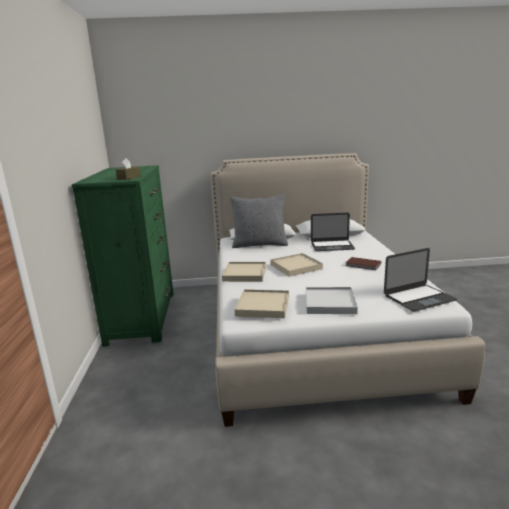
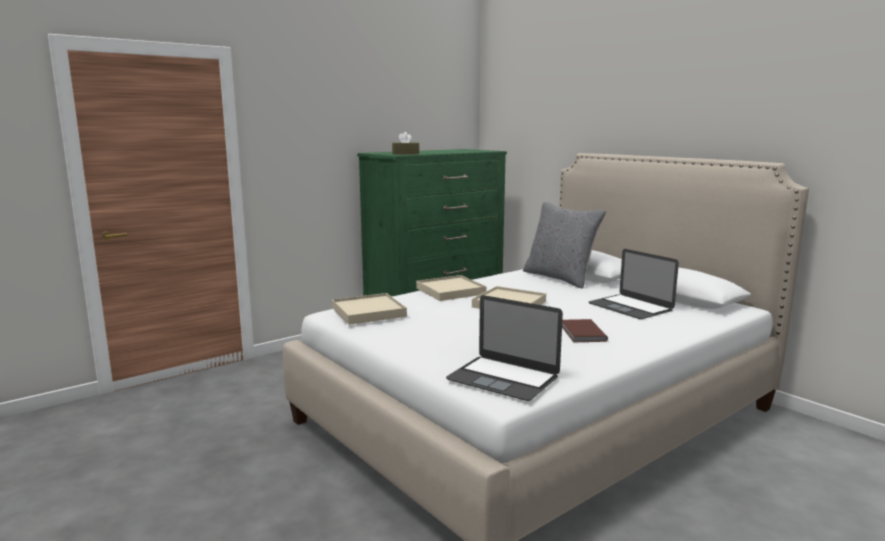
camera: 55 degrees right, 5 degrees down
white tray [306,287,358,314] -> none

